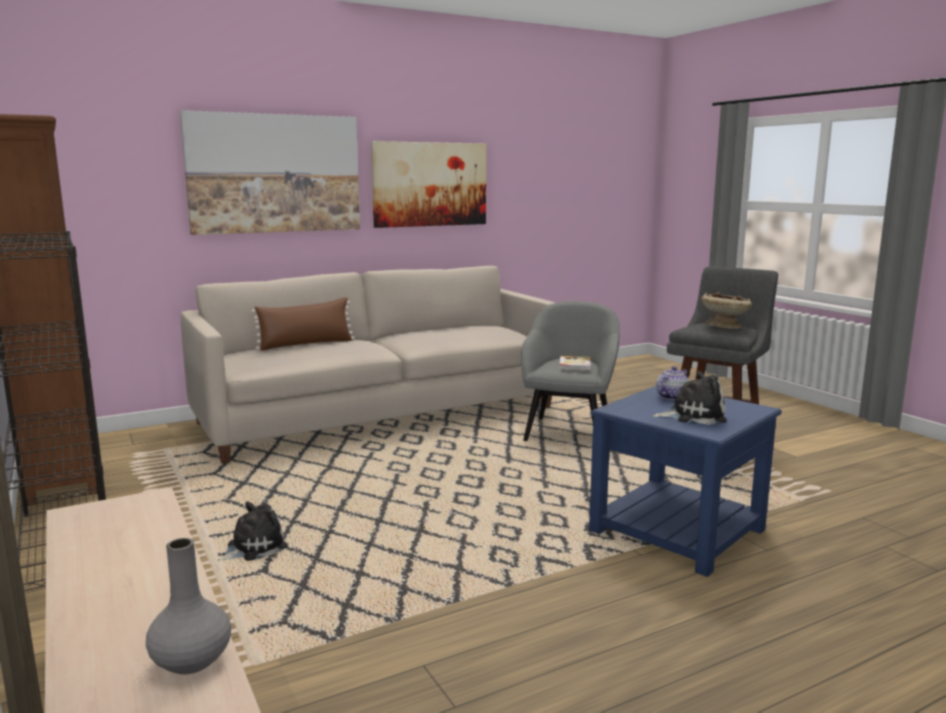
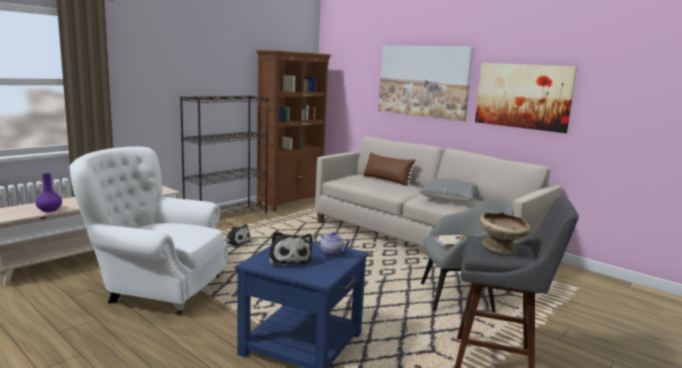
camera: 70 degrees right, 0 degrees up
grey vase [146,538,231,674] -> purple vase [35,173,62,212]
none -> white armchair [70,147,228,315]
none -> grey pillow [419,178,478,202]

